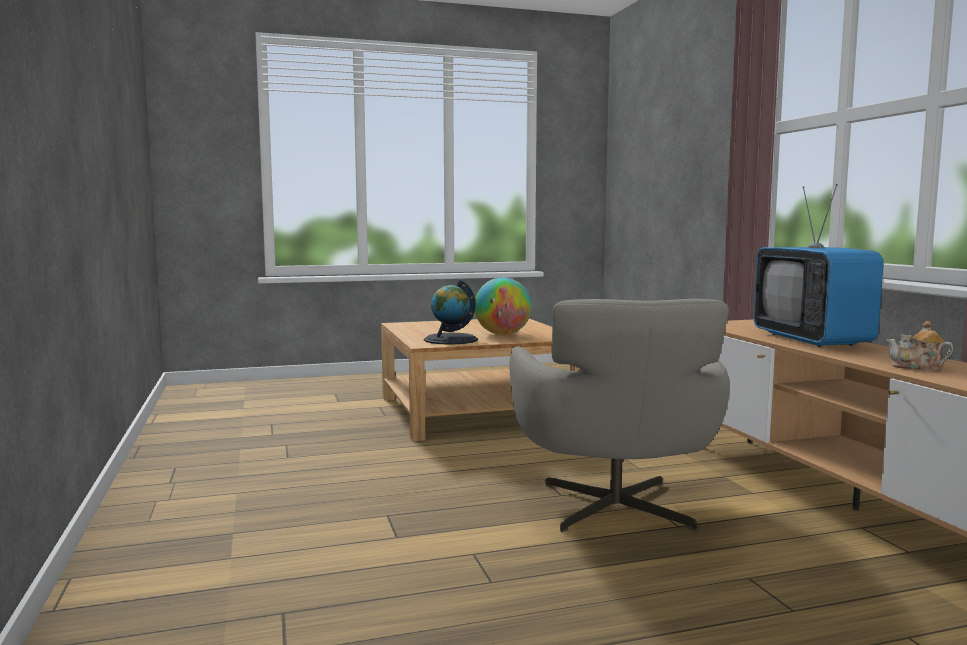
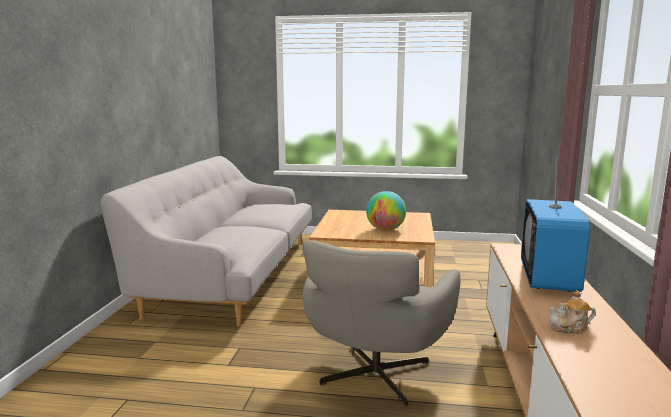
camera: 25 degrees right, 5 degrees up
globe [424,280,478,345] -> none
teapot [886,321,954,371] -> teapot turned 45 degrees counterclockwise [548,290,596,334]
none -> grey sofa [101,156,312,327]

